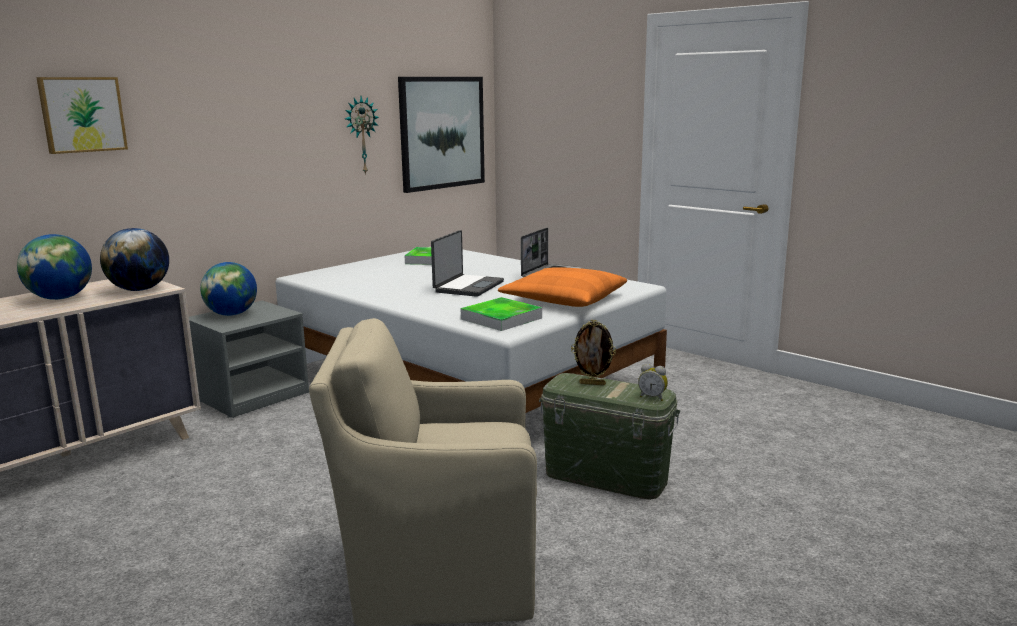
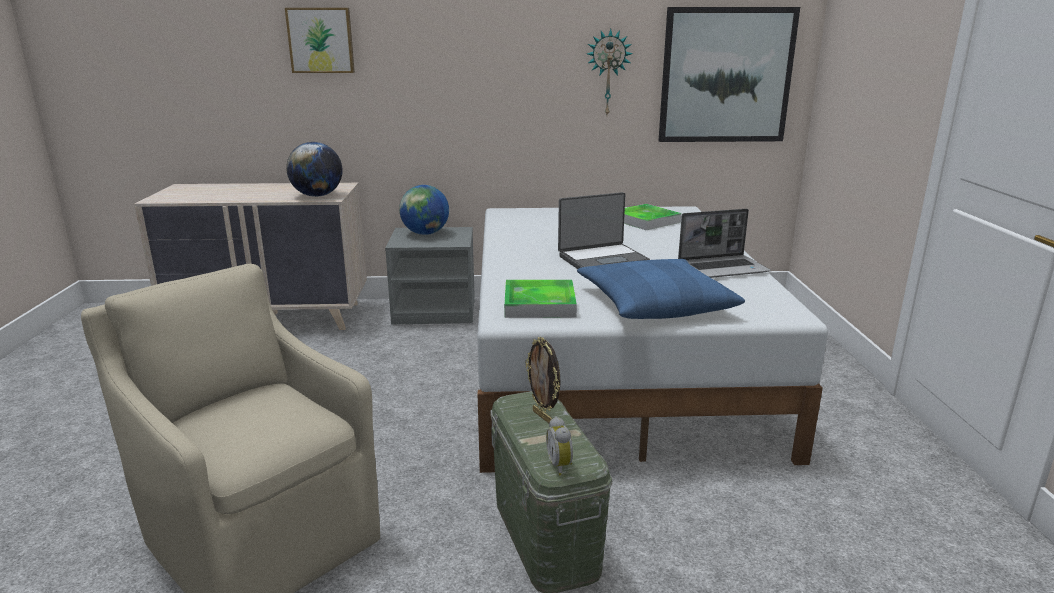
camera: 45 degrees right, 5 degrees up
globe [17,234,92,300] -> none
orange pillow [498,267,627,307] -> blue pillow [577,259,745,319]

